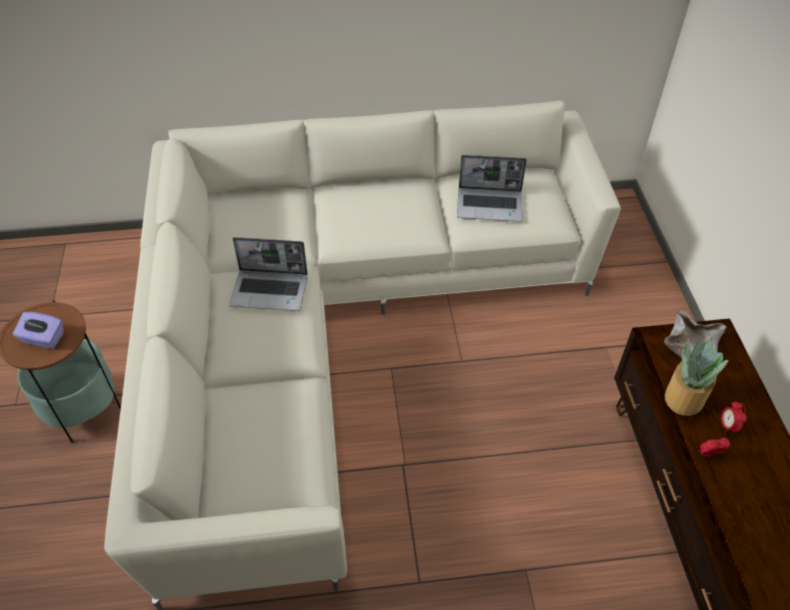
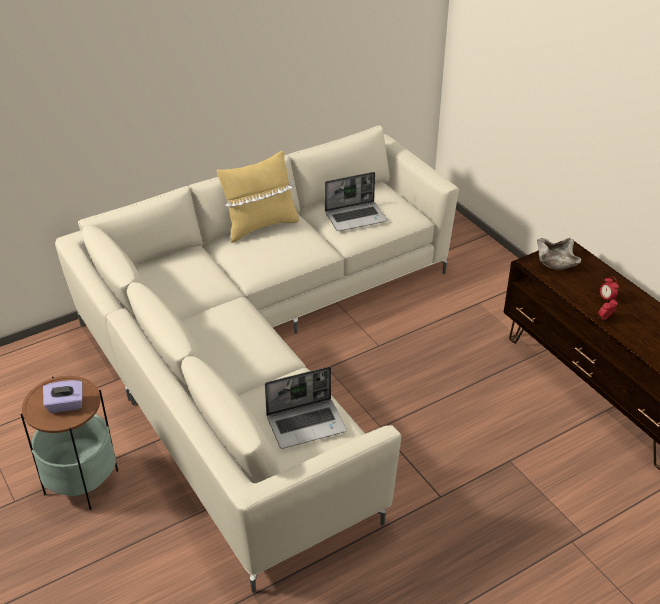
camera: 25 degrees left, 10 degrees down
laptop [229,237,308,311] -> laptop moved to [265,366,347,449]
potted plant [665,338,728,416] -> none
none -> yellow pillow [217,151,299,243]

